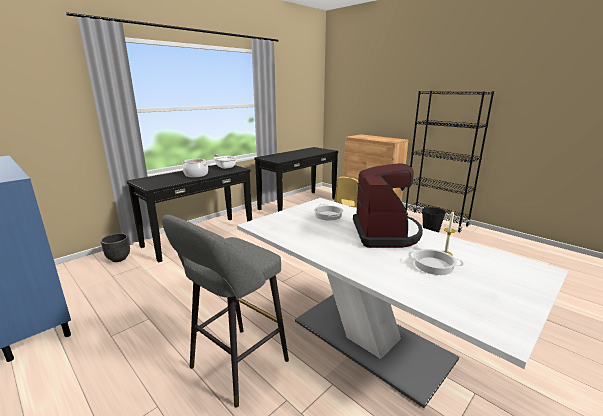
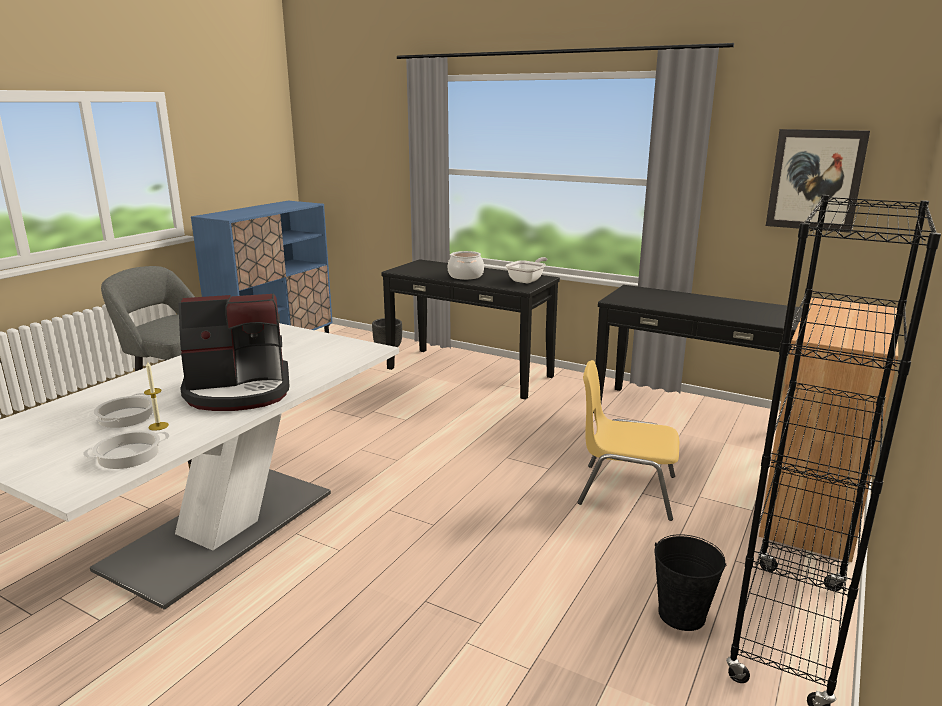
camera: 75 degrees right, 0 degrees up
cooking pot [314,204,343,221] -> cooking pot moved to [83,430,170,469]
none -> picture [766,129,870,233]

